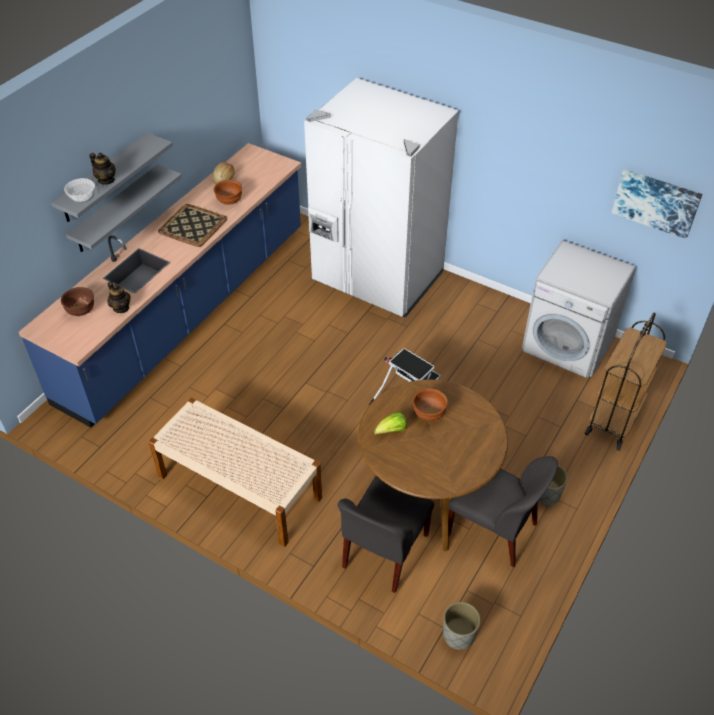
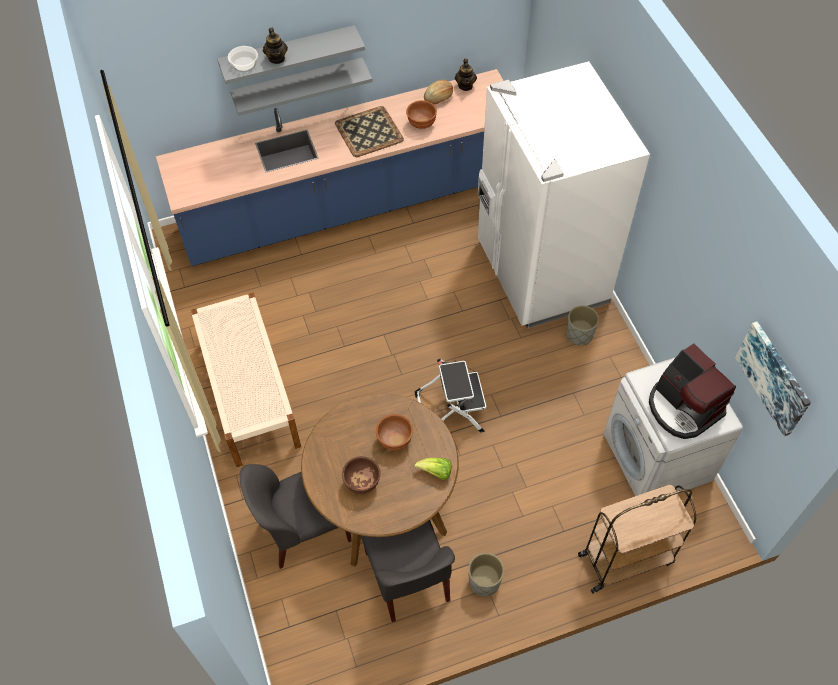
camera: 40 degrees right, 10 degrees up
brown bowl [61,287,94,316] -> brown bowl moved to [342,456,381,495]
teapot [107,282,131,313] -> teapot moved to [455,59,477,91]
lettuce [374,412,407,435] -> lettuce moved to [414,458,451,480]
grey planter [443,602,480,650] -> grey planter moved to [567,305,599,345]
none -> coffee machine [649,343,736,439]

